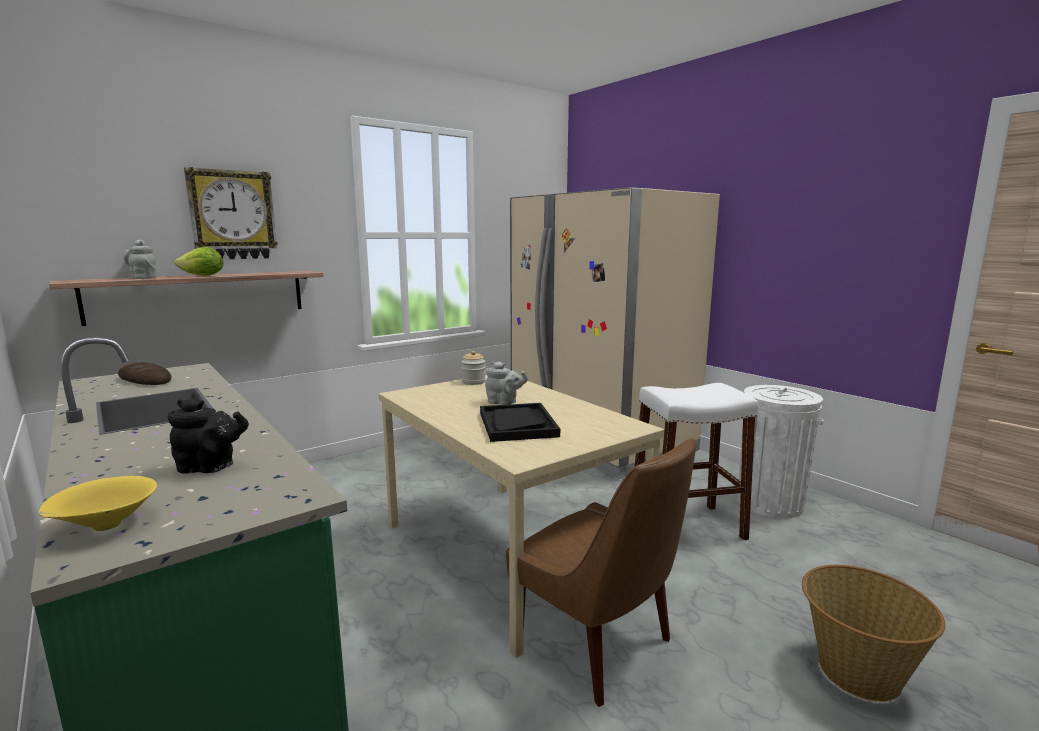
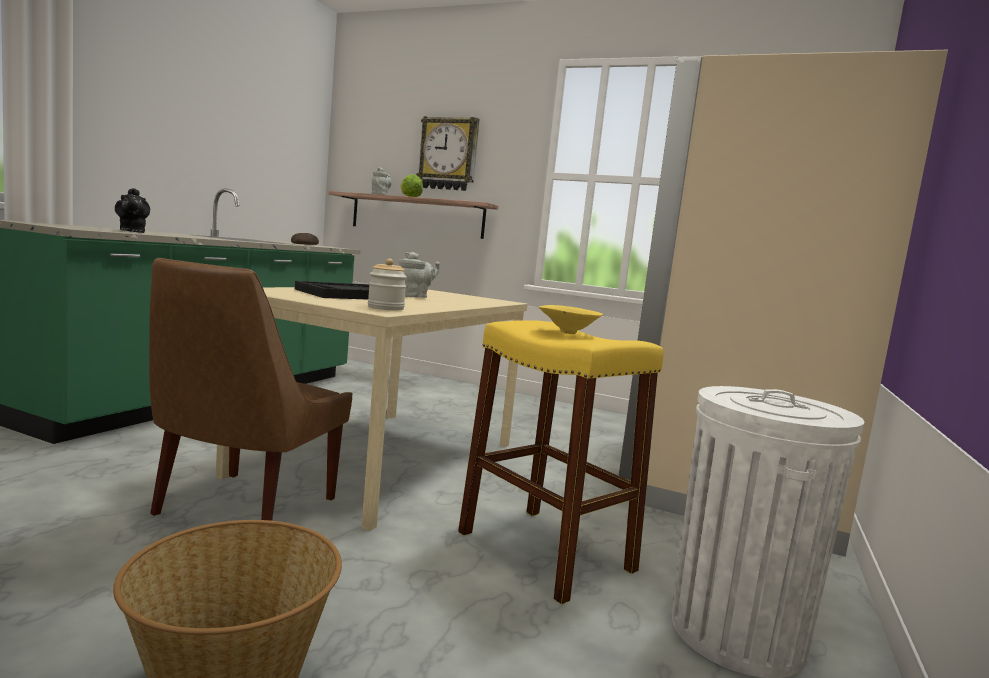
camera: 60 degrees right, 5 degrees down
yellow bowl [39,476,157,531] -> yellow bowl moved to [538,305,603,334]
jar [461,351,486,385] -> jar moved to [368,259,407,310]
grey teapot [485,362,528,405] -> grey teapot turned 120 degrees counterclockwise [399,252,440,298]
white stool [635,383,759,540] -> yellow stool [458,320,663,605]

